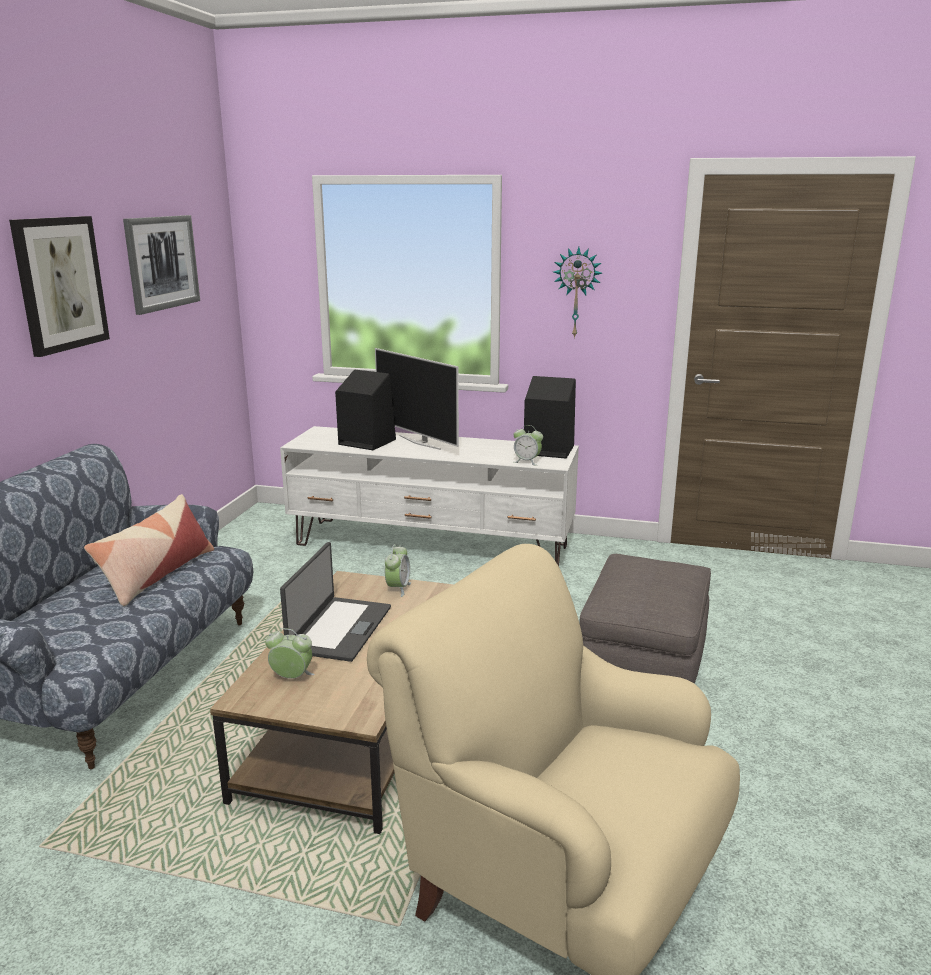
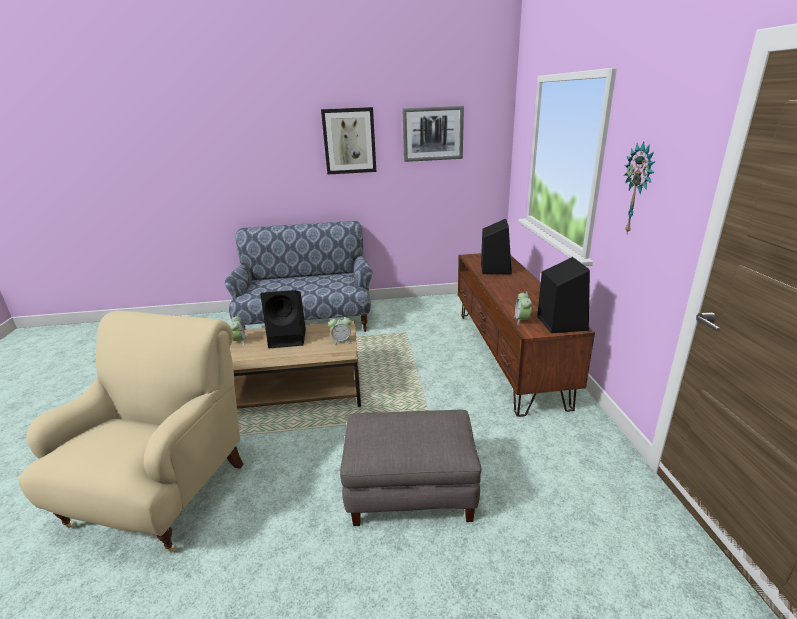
camera: 70 degrees right, 5 degrees up
pillow [84,494,214,606] -> none
white tv stand [280,426,579,566] -> brown tv stand [458,253,595,417]
laptop [280,542,391,662] -> black speaker [260,290,306,348]
television [375,348,459,450] -> none

